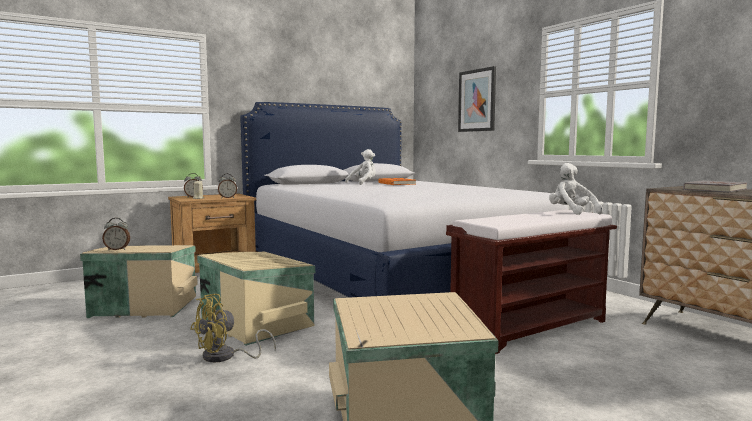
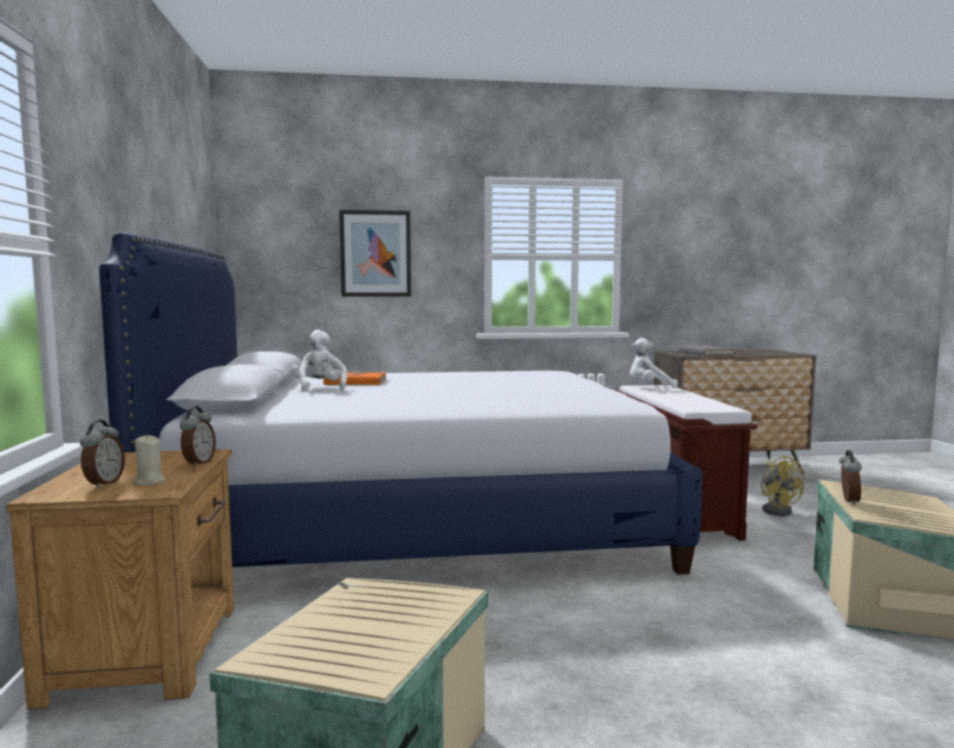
camera: 65 degrees left, 0 degrees up
alarm clock [102,218,130,250] -> alarm clock moved to [839,450,862,505]
yellow fan [190,294,276,362] -> yellow fan moved to [760,455,805,516]
beige storage box [197,252,315,346] -> none

